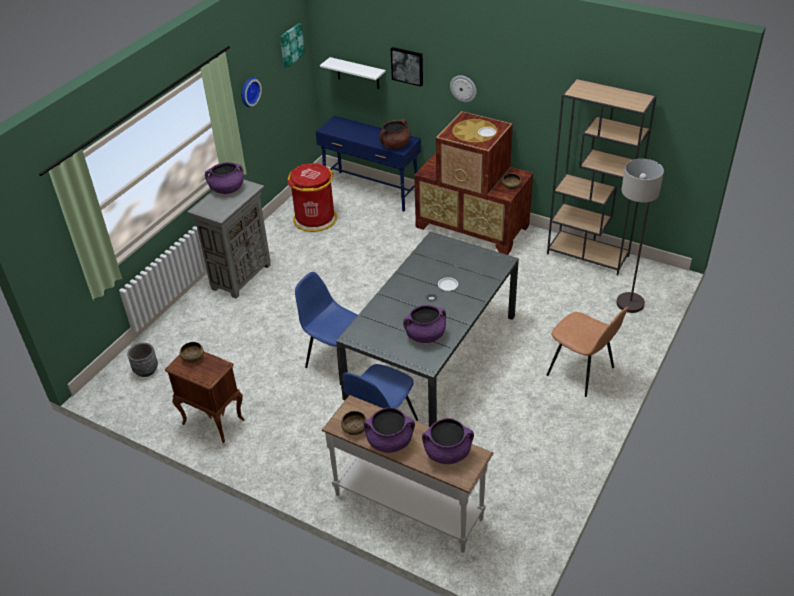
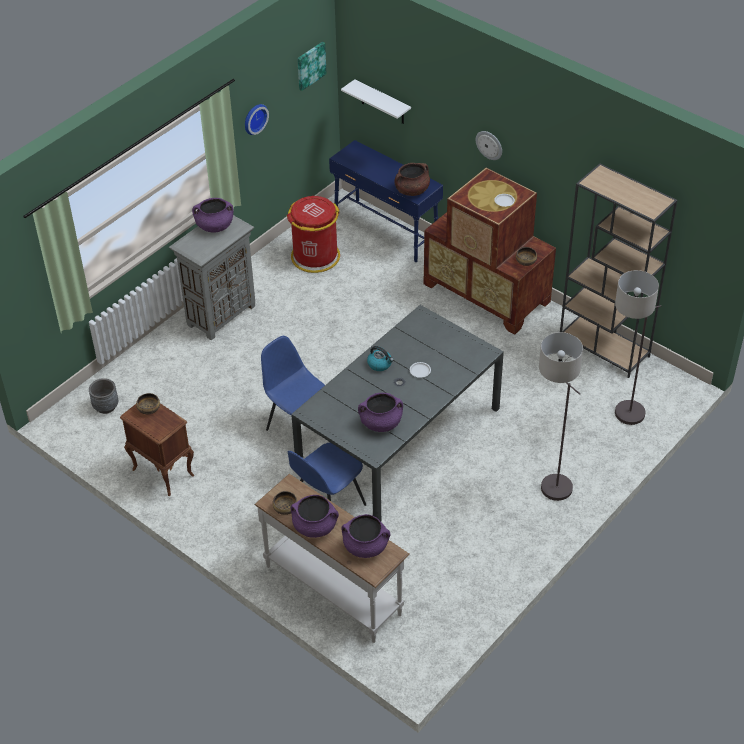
camera: 10 degrees right, 5 degrees up
picture [391,47,423,87] -> none
brown chair [547,307,629,397] -> grey floor lamp [539,332,583,501]
none -> kettle [367,346,394,371]

